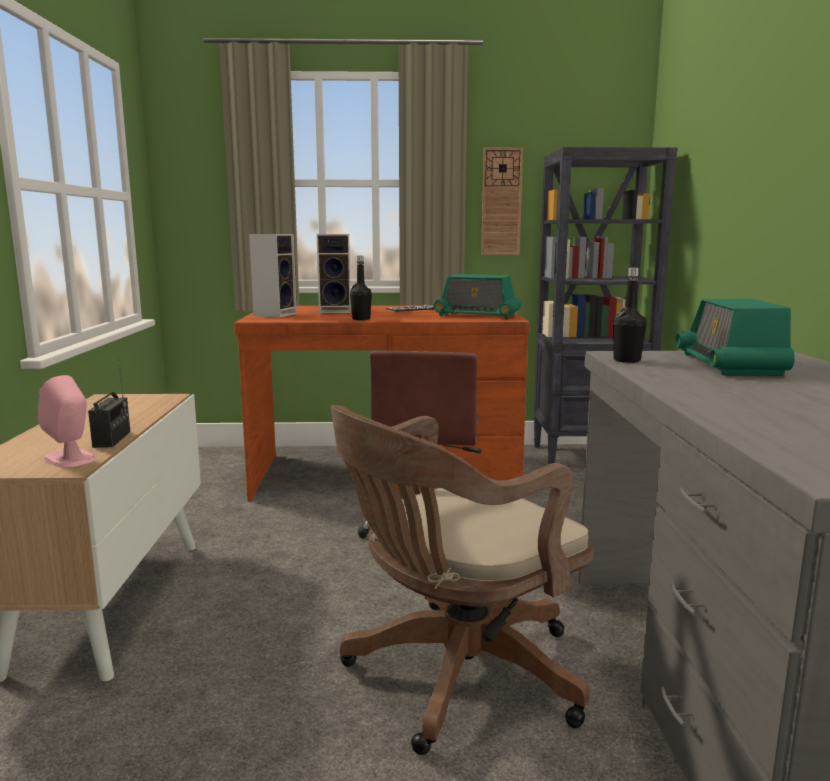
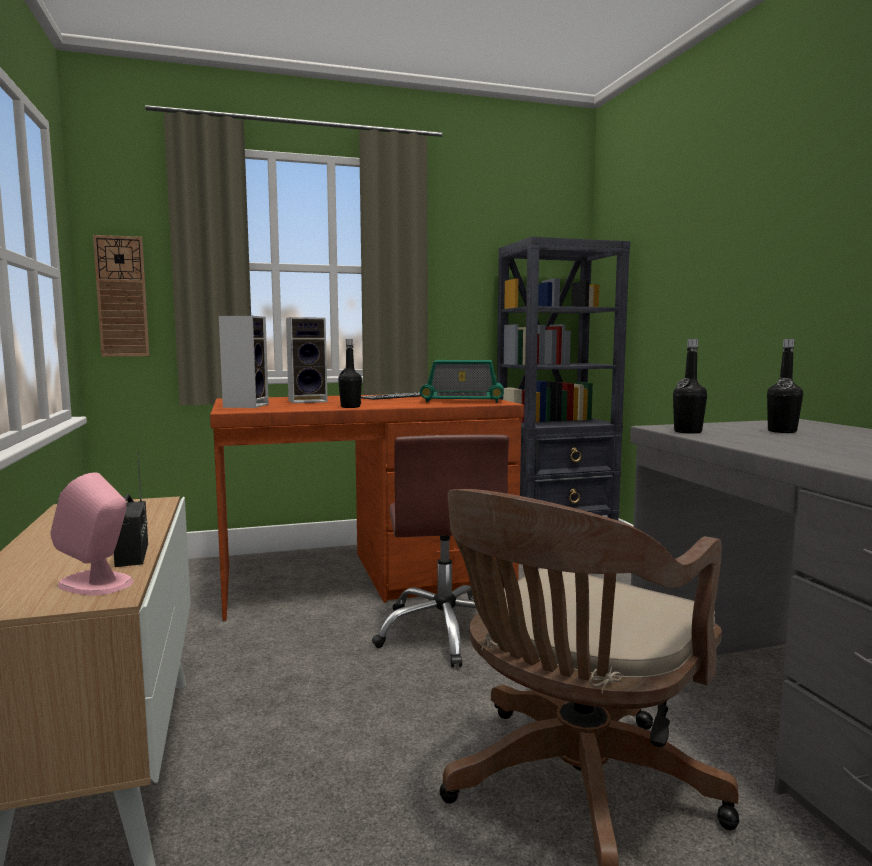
camera: 15 degrees left, 5 degrees down
wall clock [481,148,523,255] -> wall clock moved to [93,235,149,357]
radio [675,299,795,376] -> black bottle [767,339,803,433]

